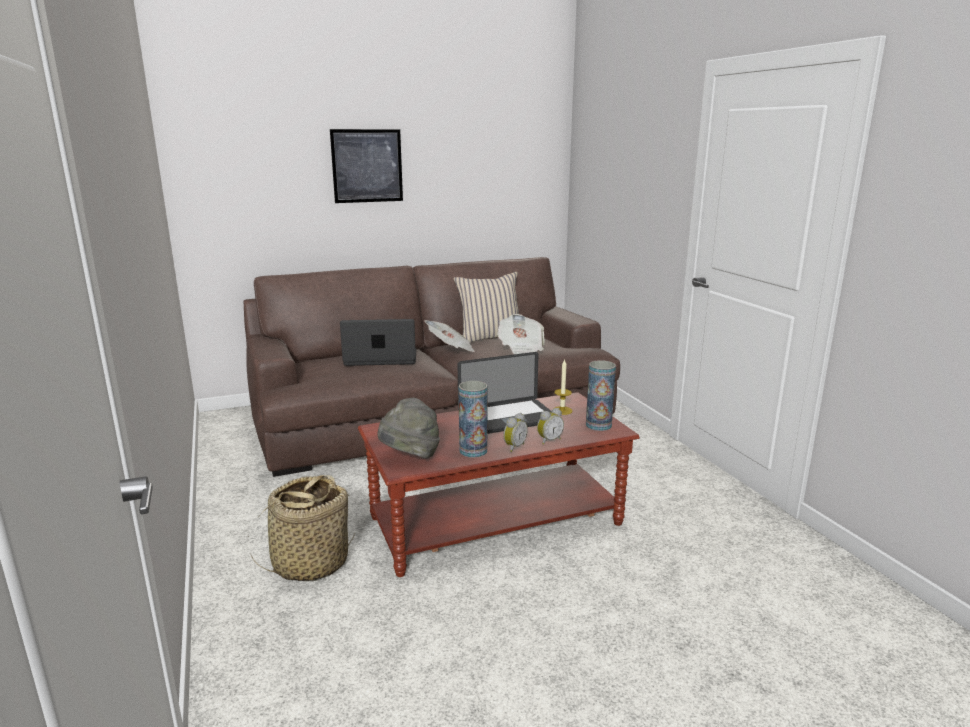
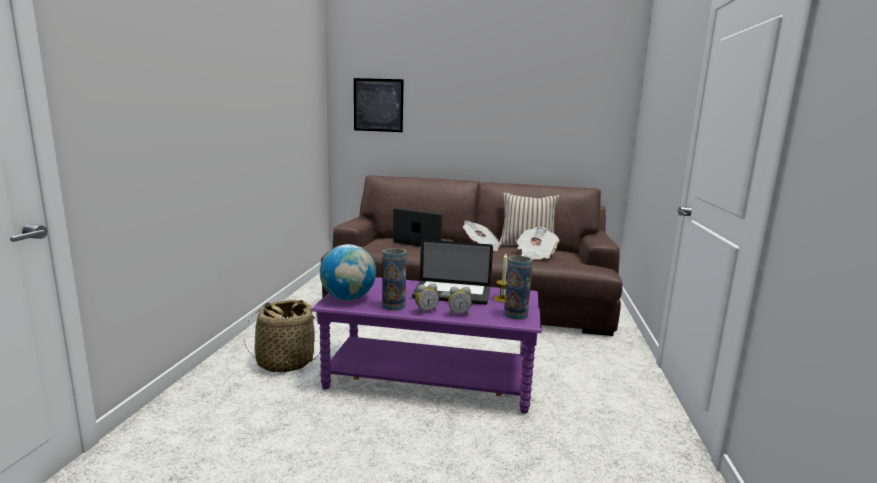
camera: 30 degrees right, 5 degrees down
picture [330,129,403,203] -> picture moved to [354,78,404,132]
brown coffee table [358,392,639,577] -> purple coffee table [311,277,542,414]
grey hat [378,398,440,458] -> globe [320,244,376,300]

